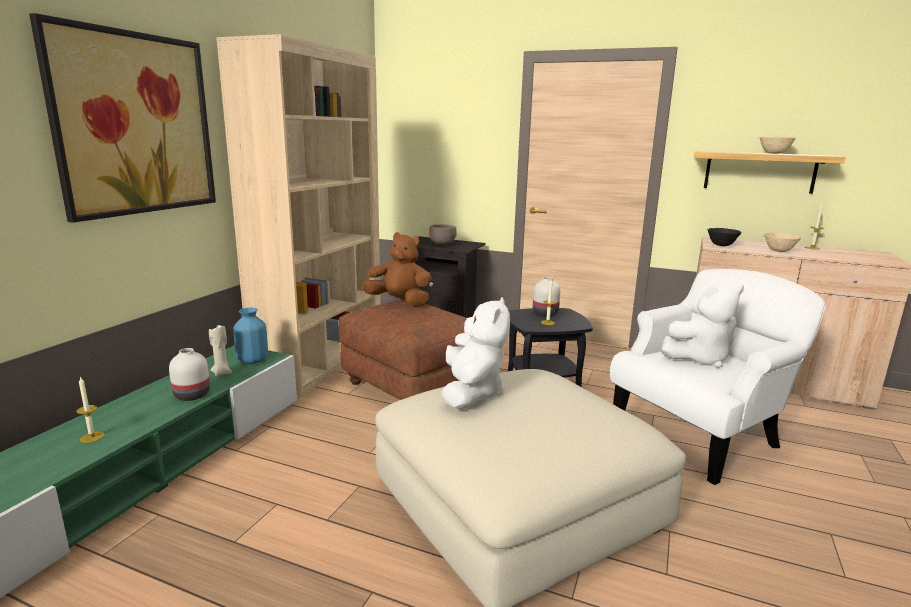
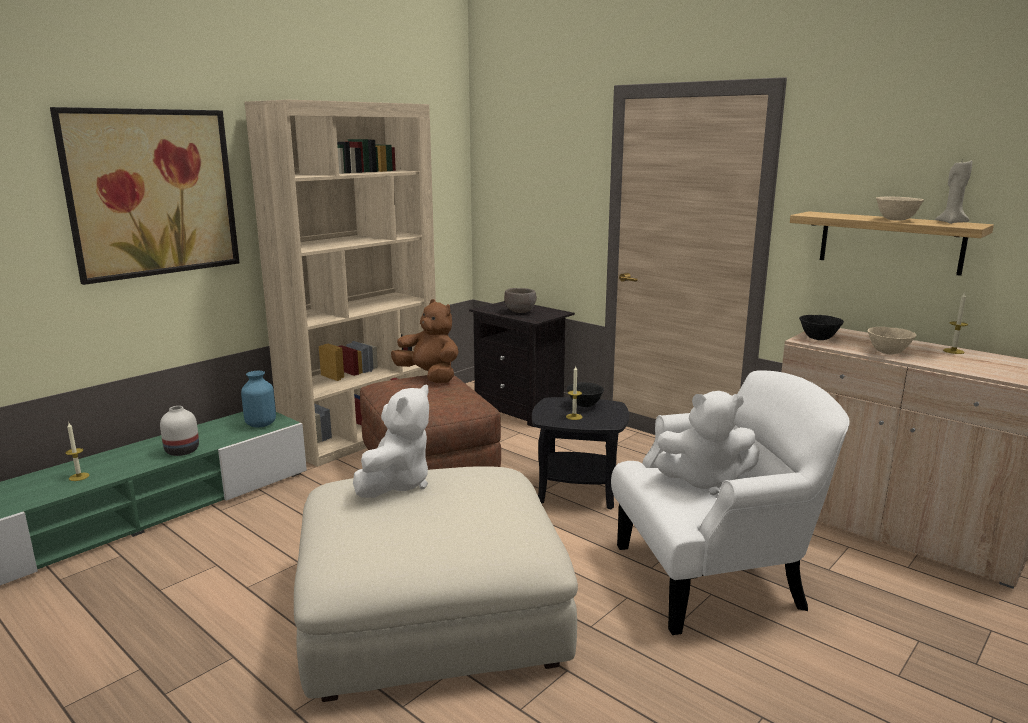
camera: 20 degrees right, 0 degrees up
beige candle [209,325,232,376] -> beige candle moved to [935,160,972,224]
white vase [533,277,560,316] -> black bowl [567,382,604,407]

